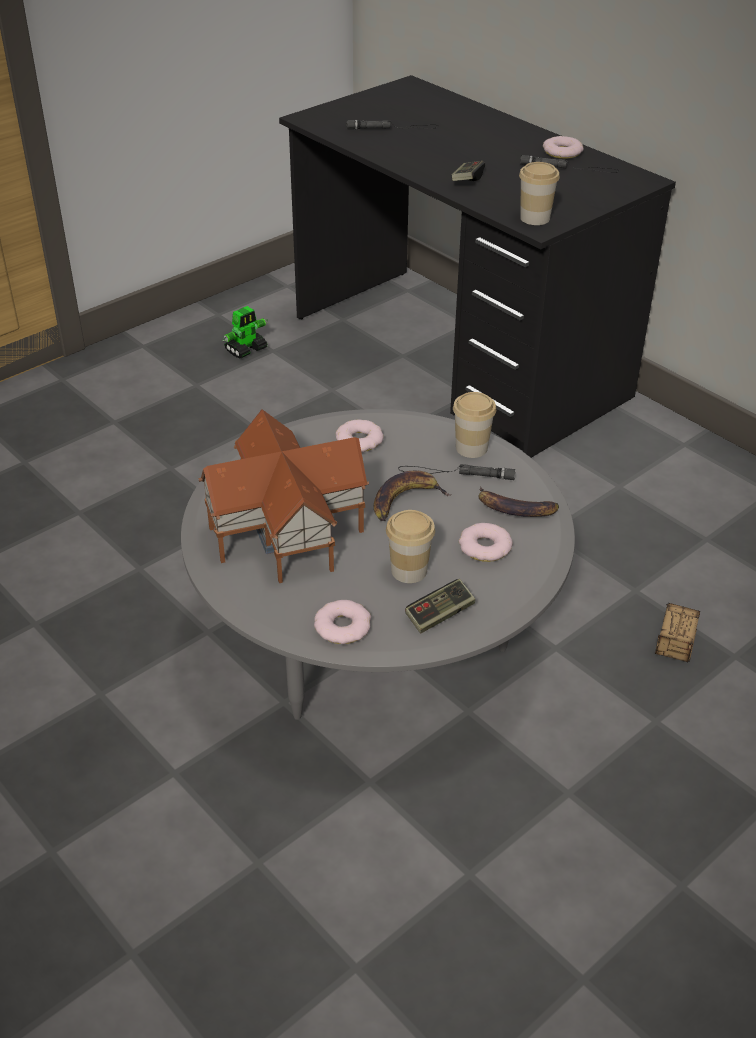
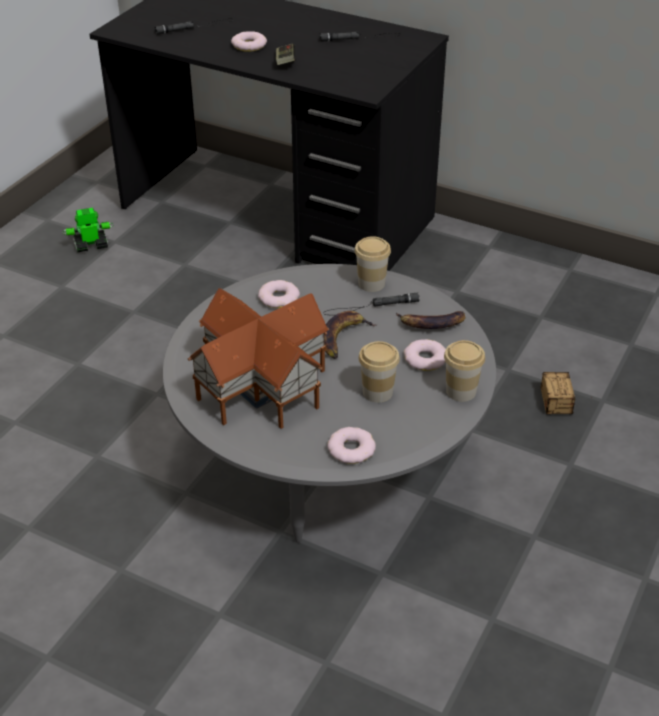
camera: 20 degrees left, 0 degrees up
toy robot [223,306,268,358] -> toy robot turned 135 degrees counterclockwise [62,208,114,252]
game controller [405,579,475,633] -> none
cup [519,162,560,225] -> cup moved to [444,340,485,402]
donut [543,136,583,159] -> donut moved to [231,31,267,52]

